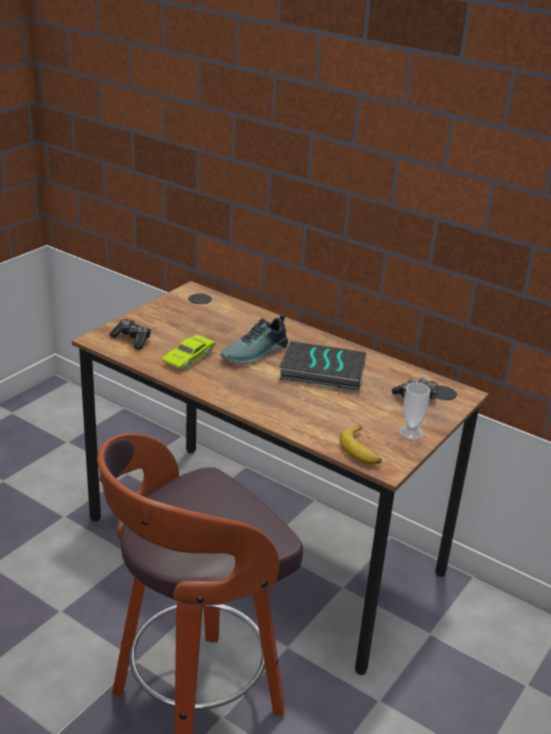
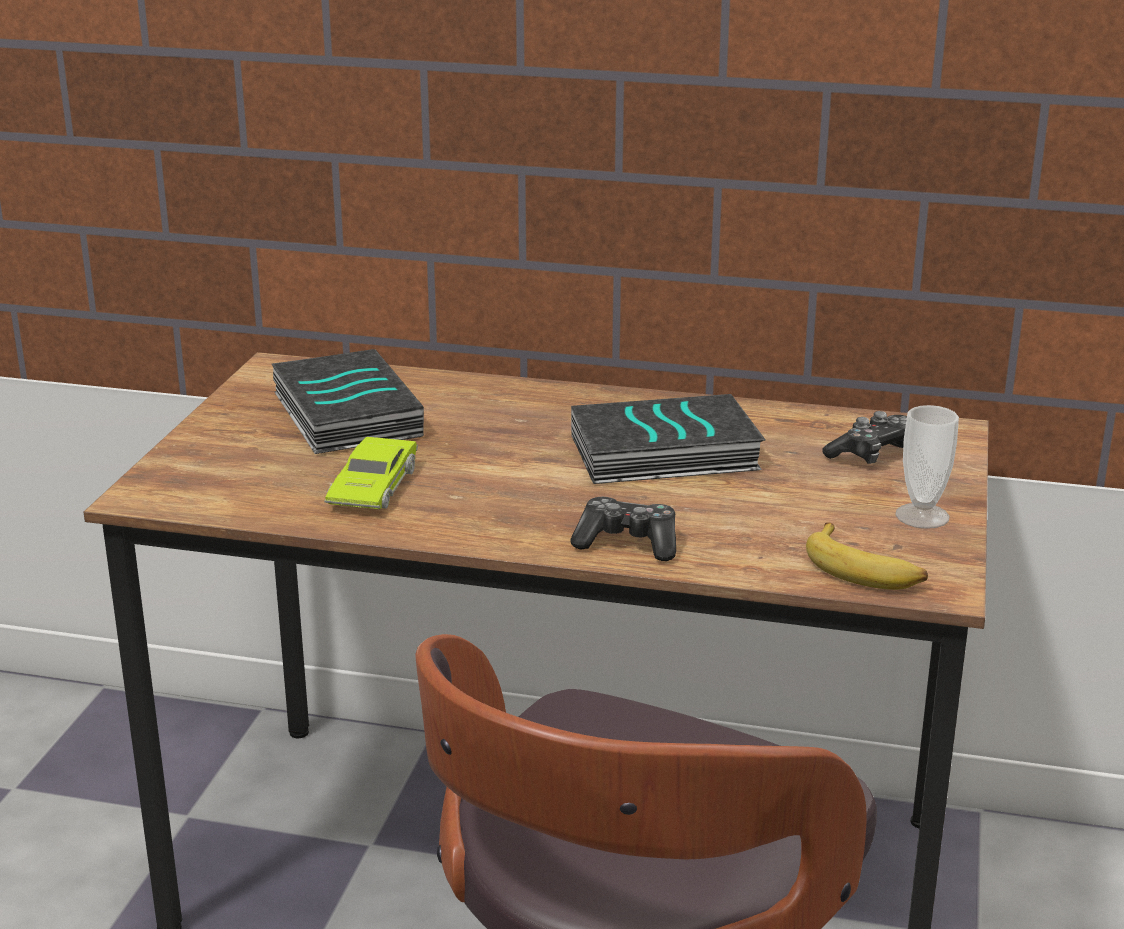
camera: 20 degrees left, 5 degrees down
game controller [110,319,151,350] -> game controller moved to [571,497,676,561]
shoe [220,314,288,364] -> none
none -> book [272,349,424,454]

